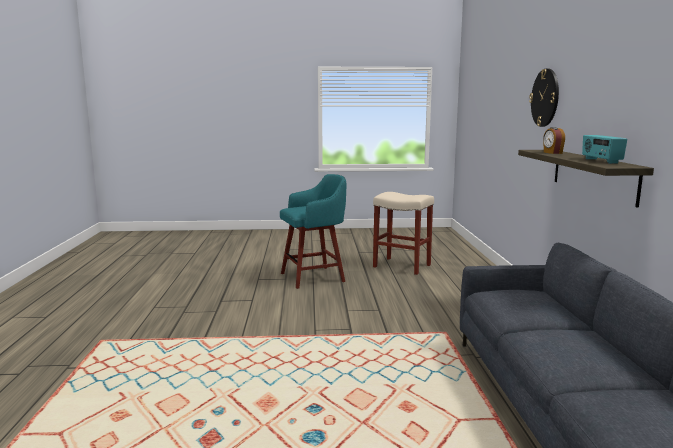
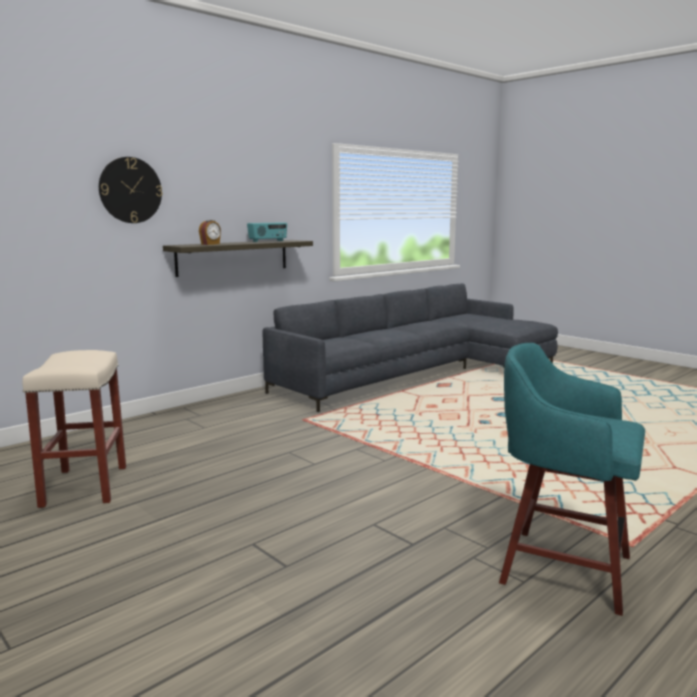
camera: 130 degrees left, 0 degrees up
turquoise stool [280,174,346,289] -> turquoise stool moved to [499,343,645,616]

